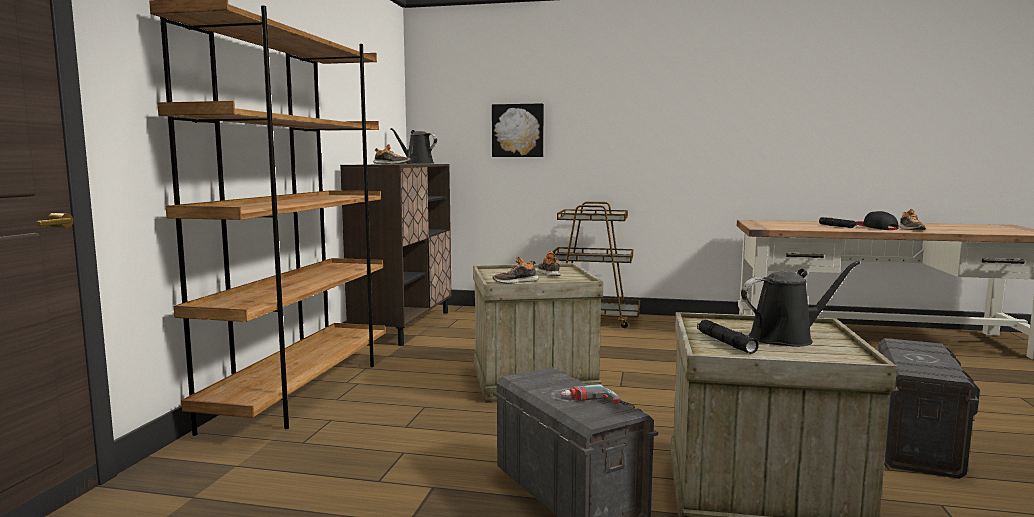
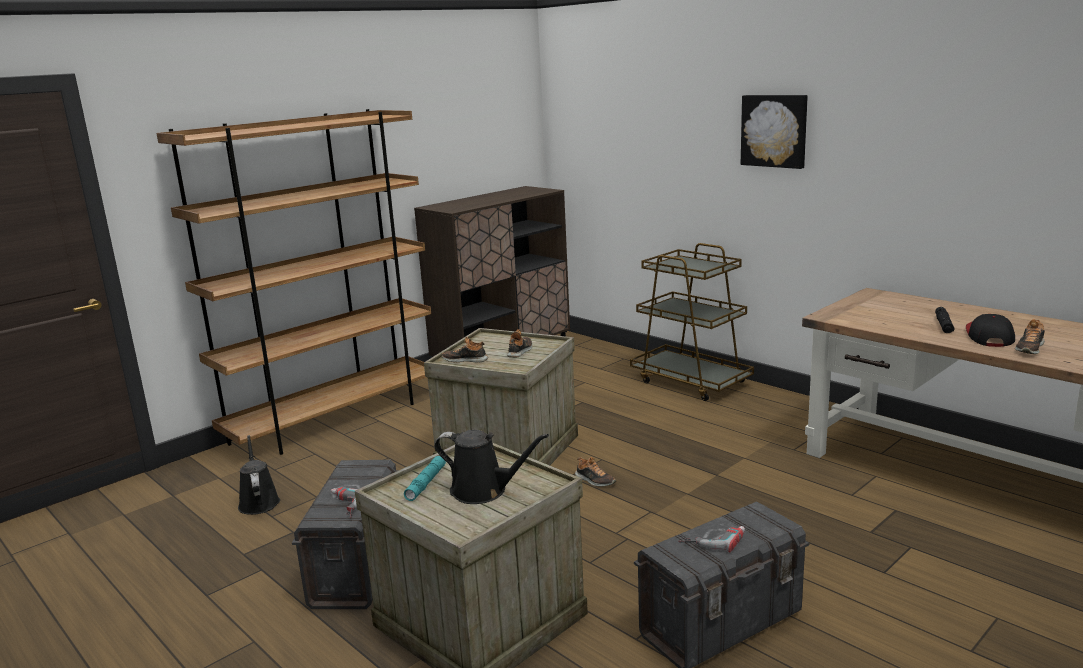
camera: 35 degrees right, 10 degrees up
shoe [373,144,410,164] -> shoe moved to [575,457,616,487]
black watering can [390,128,437,164] -> black watering can moved to [238,435,280,515]
picture [492,103,544,157] -> picture moved to [741,95,808,169]
black flashlight [697,320,759,354] -> turquoise flashlight [404,456,446,501]
none -> power drill [678,526,745,552]

